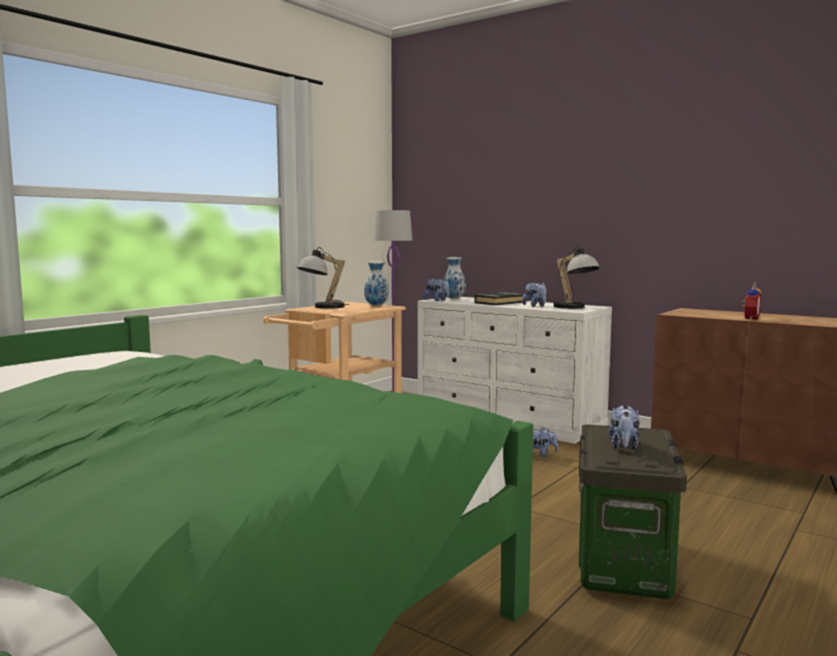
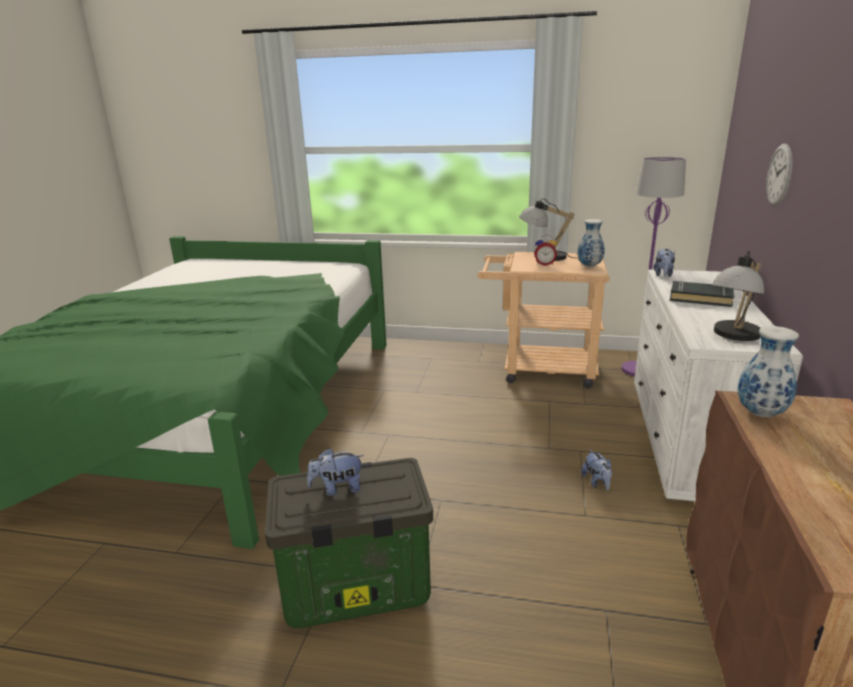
camera: 65 degrees right, 15 degrees up
vase [444,257,466,299] -> vase moved to [737,326,799,417]
plush toy [522,283,547,307] -> none
alarm clock [741,282,761,320] -> alarm clock moved to [534,235,557,266]
none -> wall clock [766,143,793,206]

